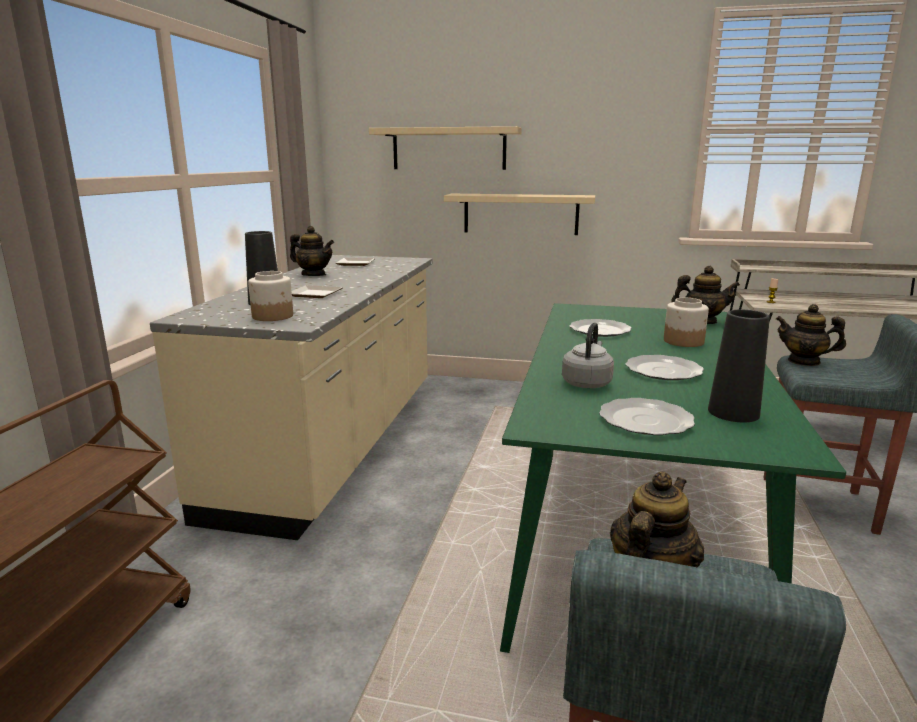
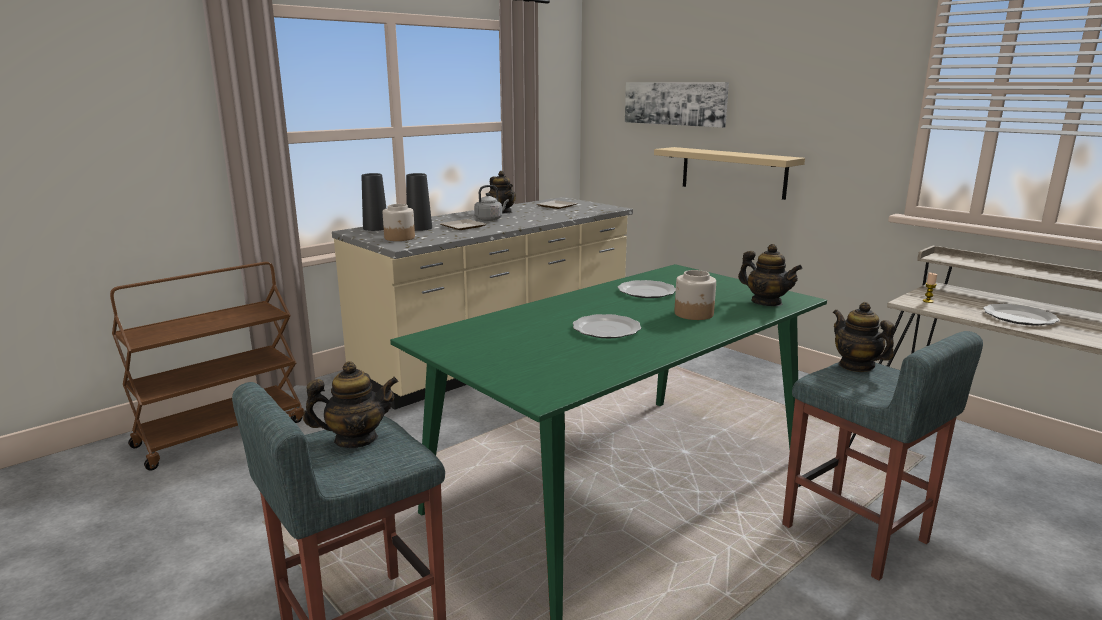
camera: 35 degrees right, 0 degrees up
beige shelf [369,126,522,170] -> picture [625,82,729,128]
grey kettle [562,322,614,388] -> grey kettle moved to [474,185,509,221]
plate [599,398,695,435] -> plate moved to [983,304,1060,325]
black vase [708,310,770,422] -> black vase moved to [362,173,386,231]

